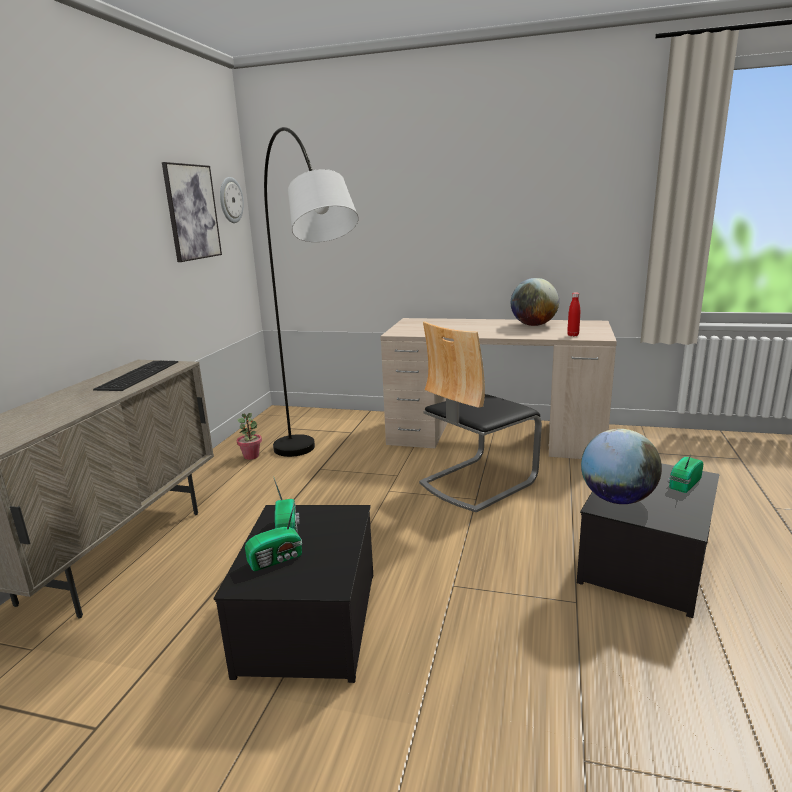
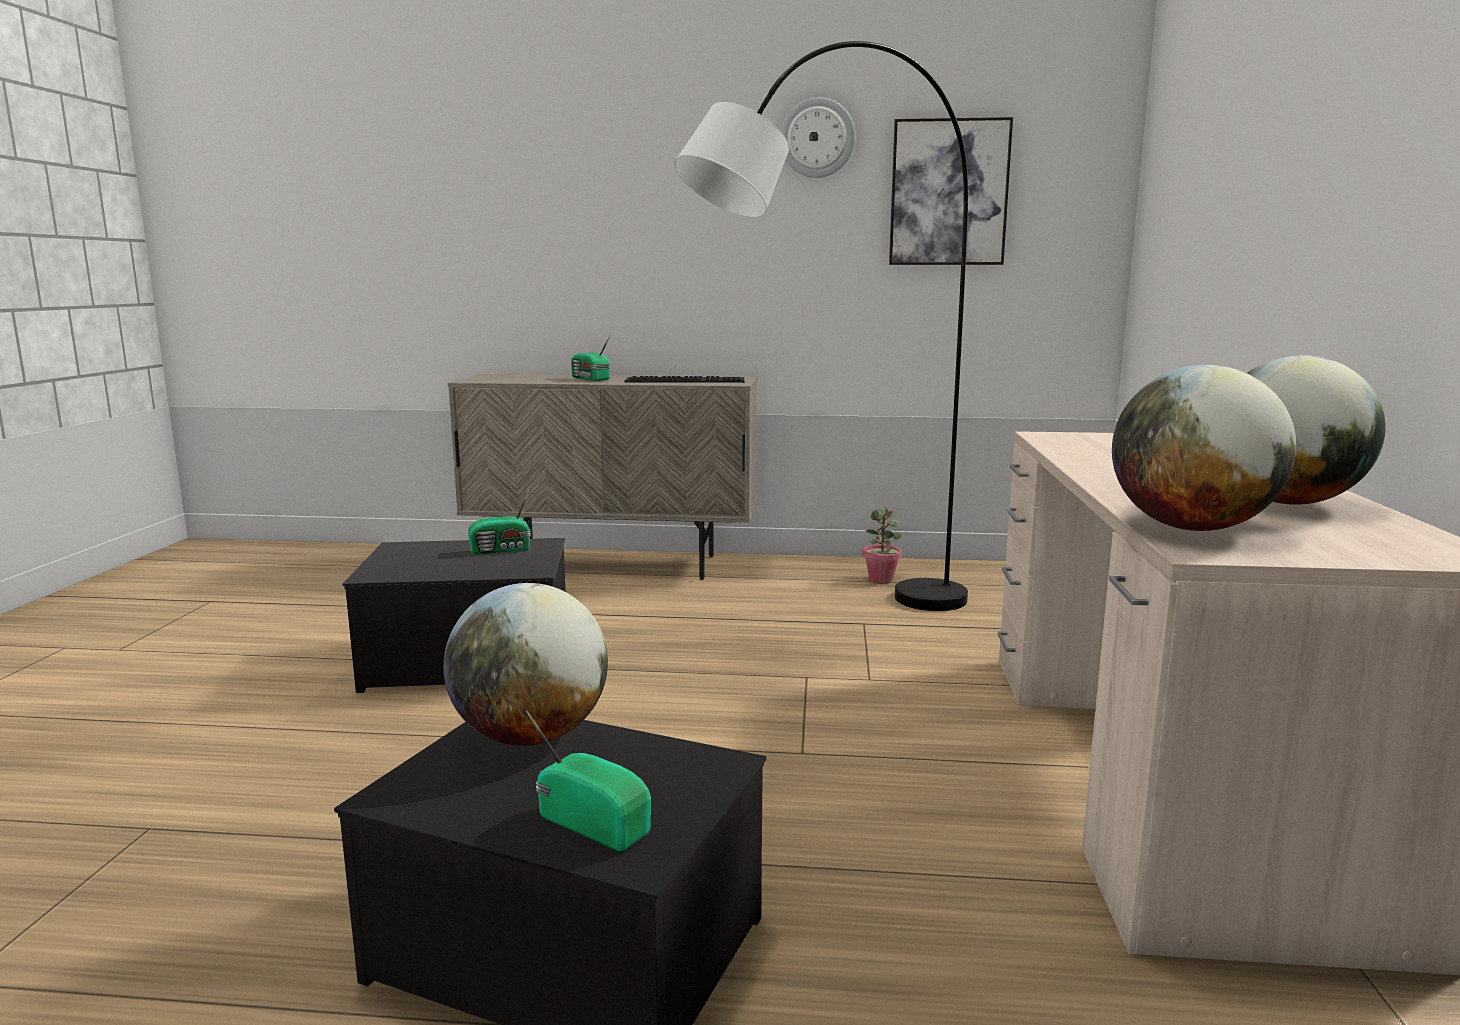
camera: 80 degrees right, 5 degrees down
wall clock [220,177,244,223] -> wall clock moved to [780,97,855,178]
radio [245,501,302,571] -> radio moved to [571,334,611,381]
chair [419,321,542,513] -> none
red bottle [567,293,580,336] -> globe [1112,365,1296,531]

